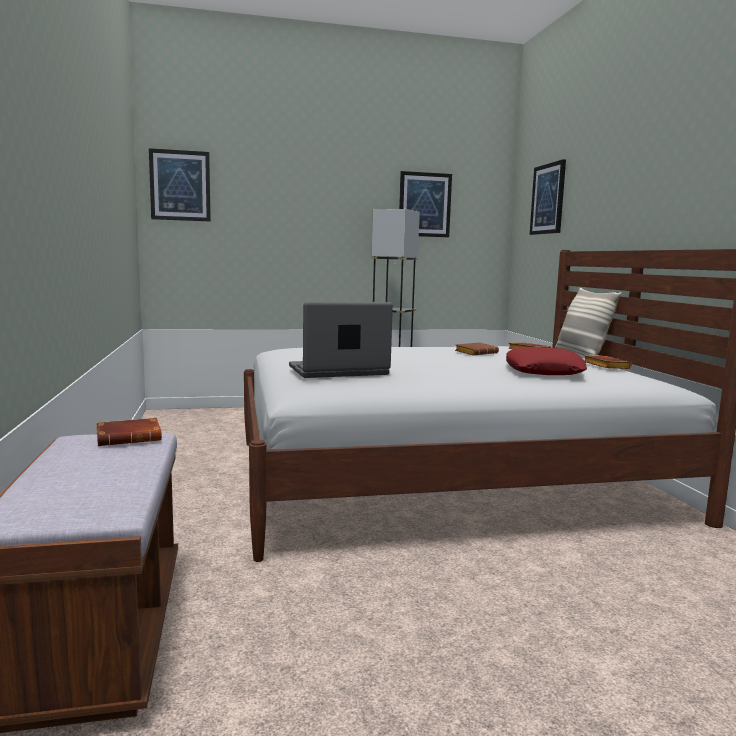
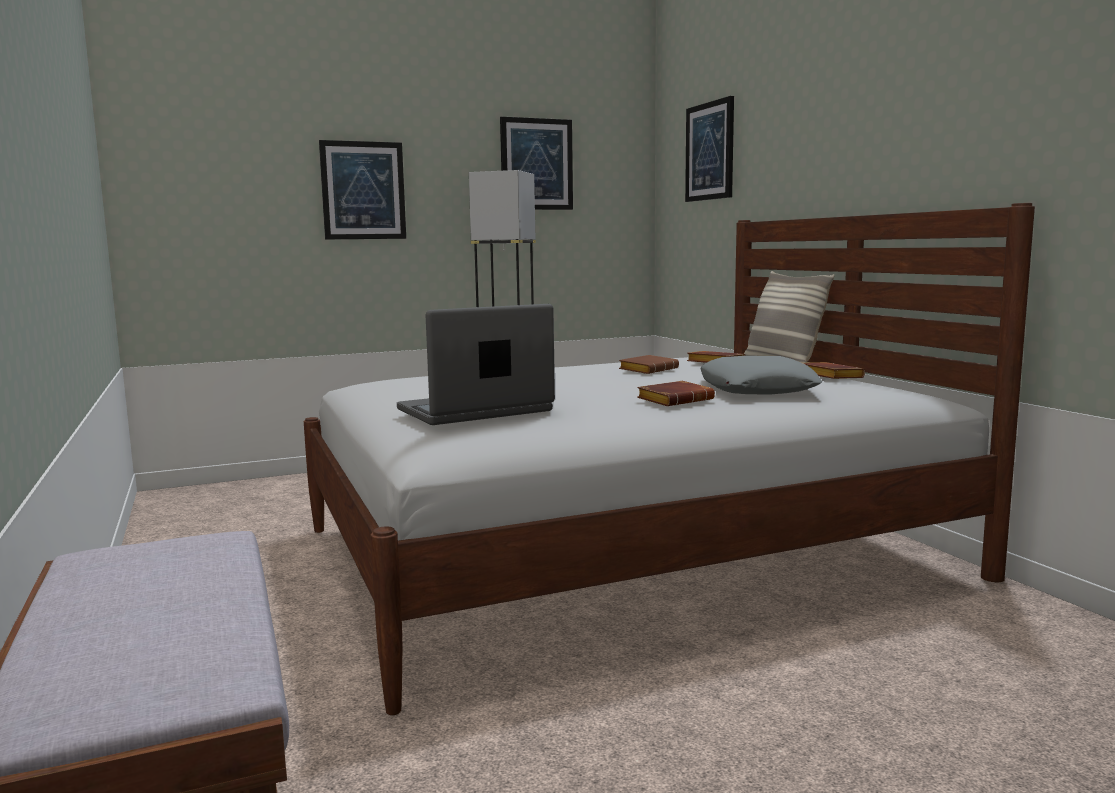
camera: 10 degrees left, 0 degrees up
brown book [96,418,162,446] -> brown book moved to [637,381,715,406]
picture [149,148,211,222] -> picture moved to [319,140,406,240]
red pillow [506,347,587,375] -> grey pillow [701,356,823,395]

